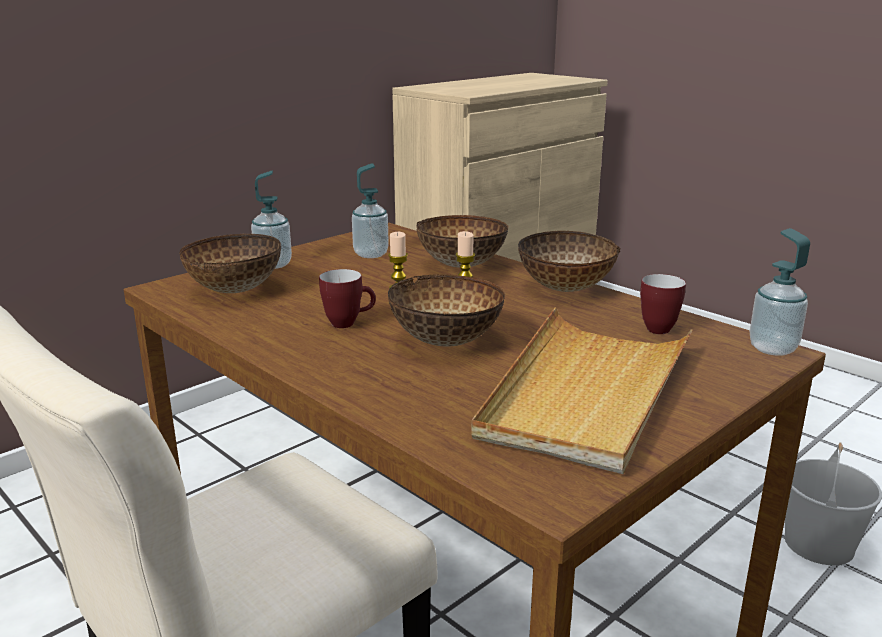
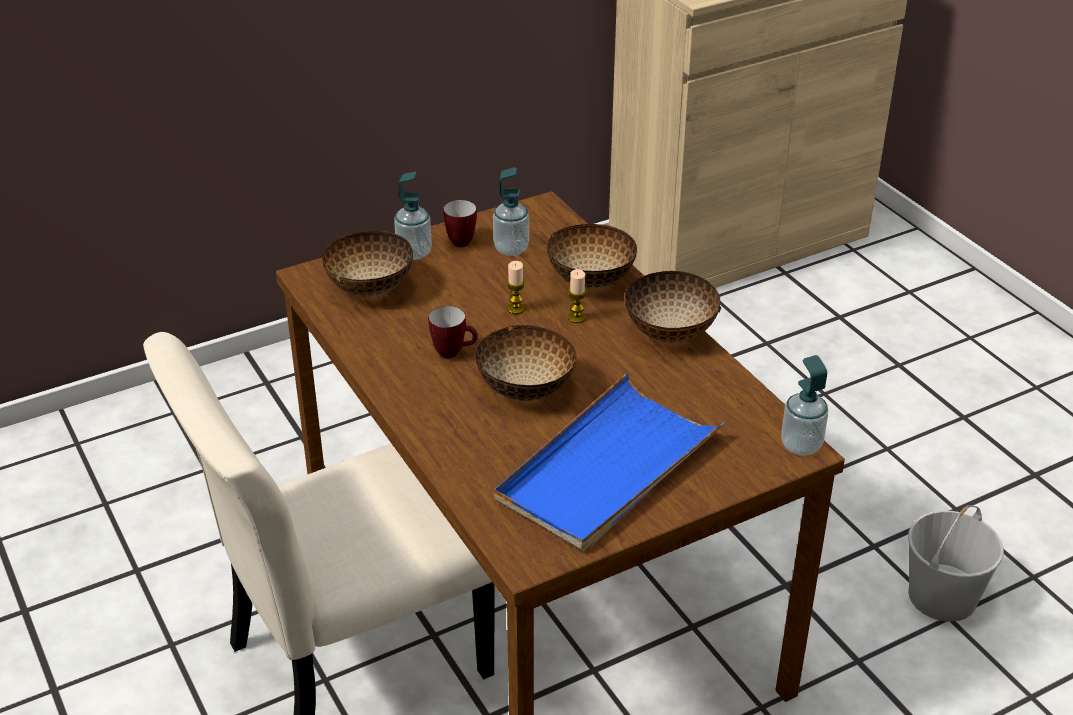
camera: 15 degrees right, 15 degrees up
beige tray [471,308,693,474] -> blue tray [494,373,726,551]
mug [640,274,686,334] -> mug moved to [443,200,477,247]

